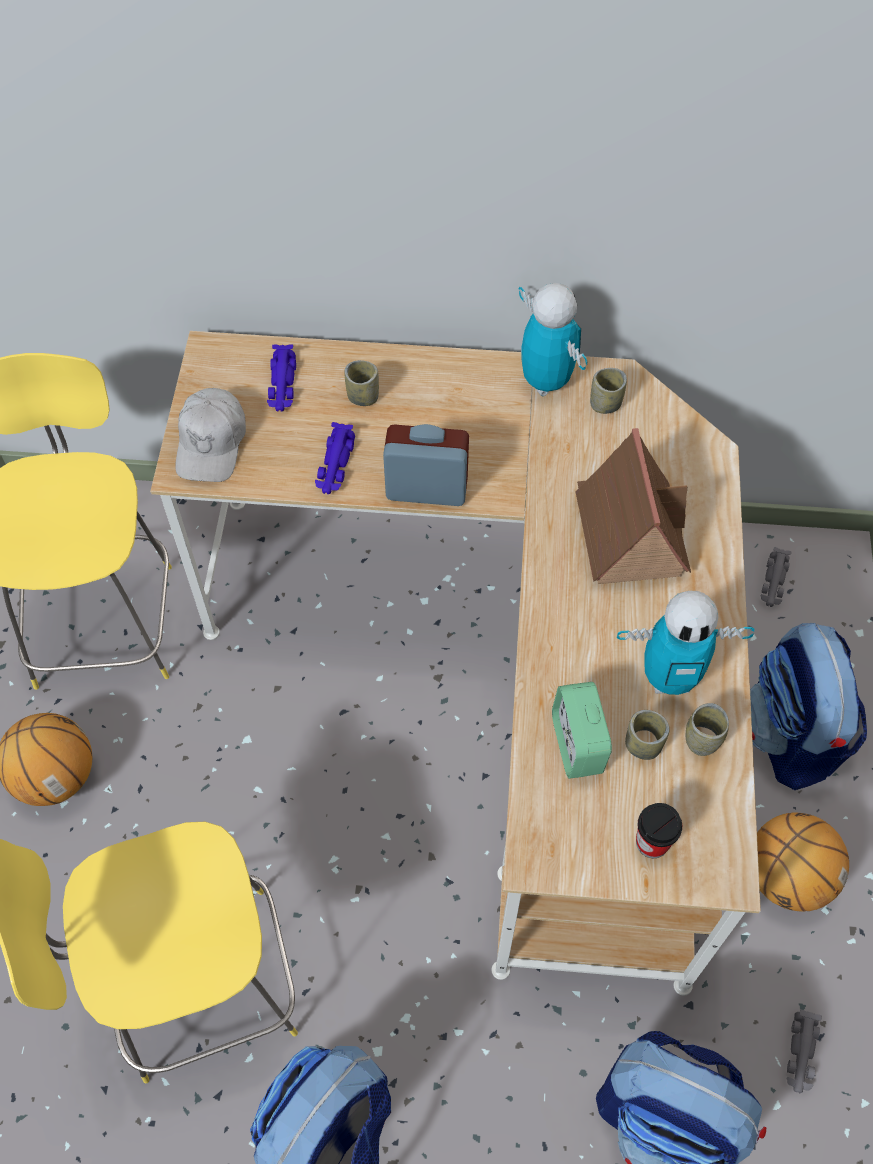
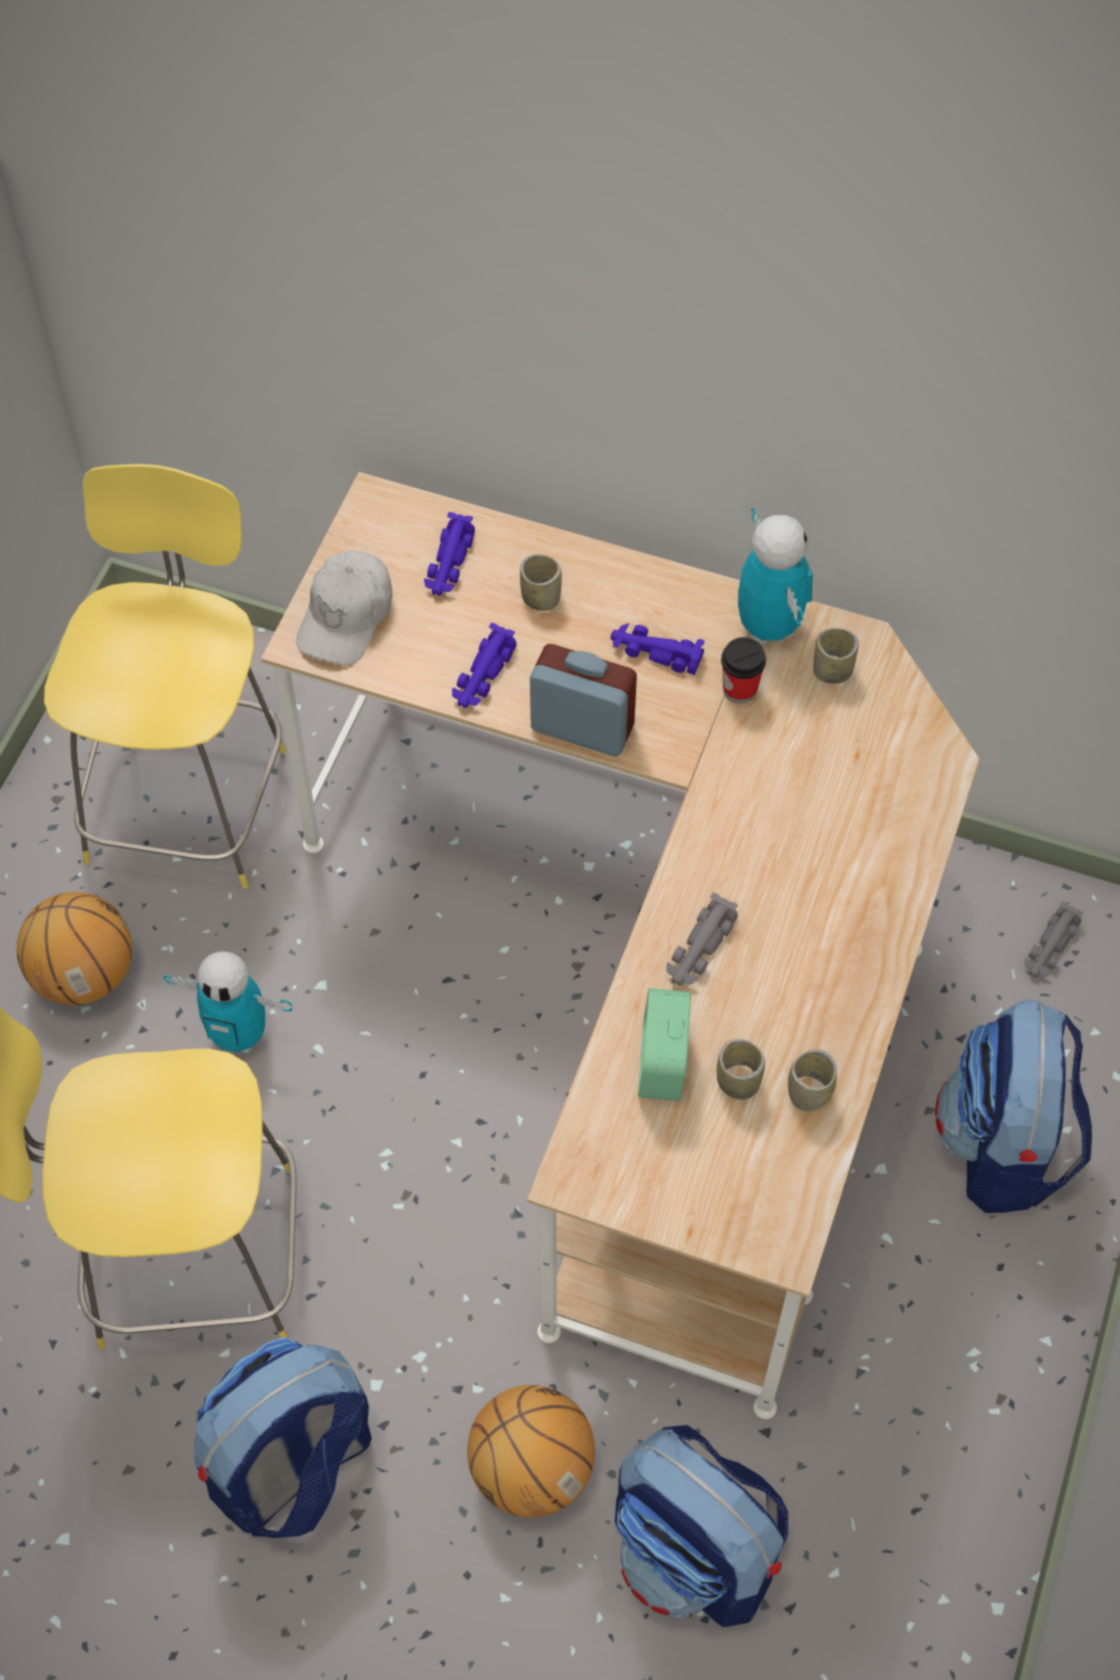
camera: 15 degrees right, 0 degrees up
toy house [576,428,691,584] -> none
toy robot [617,591,754,695] -> toy robot moved to [163,952,292,1053]
cup [636,803,682,858] -> cup moved to [721,637,766,703]
basketball [757,812,849,912] -> basketball moved to [467,1385,595,1518]
grey toy car [787,1010,822,1093] -> grey toy car moved to [666,892,738,986]
none -> purple toy car [611,623,705,675]

